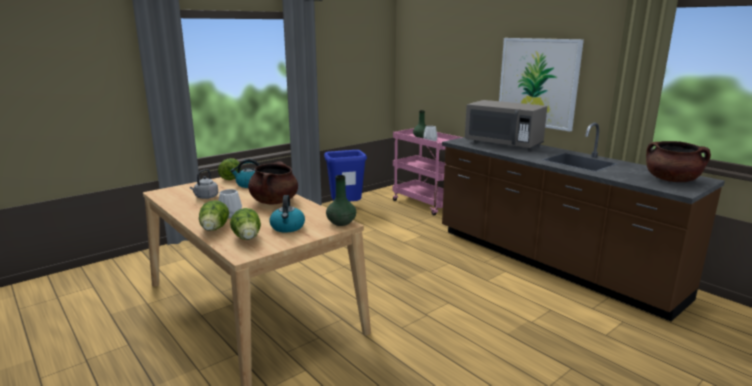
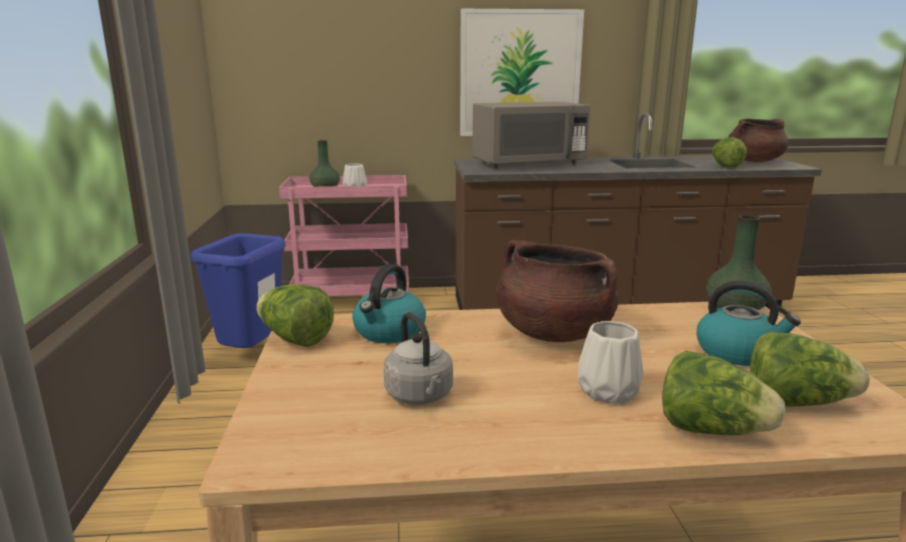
camera: 55 degrees left, 0 degrees up
none -> lettuce [712,137,747,168]

